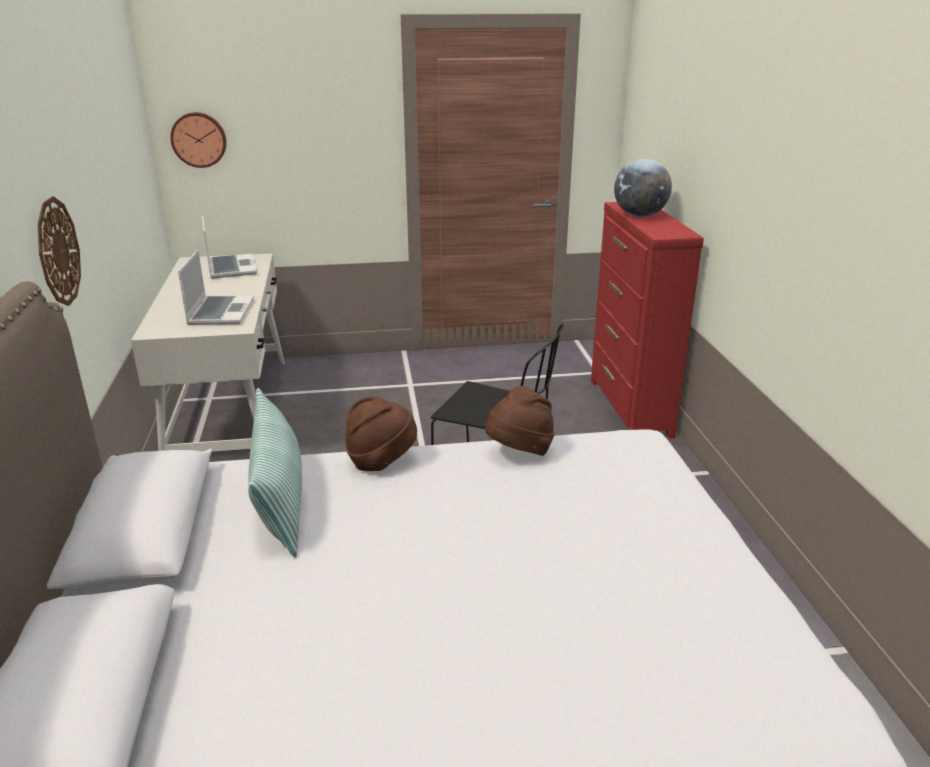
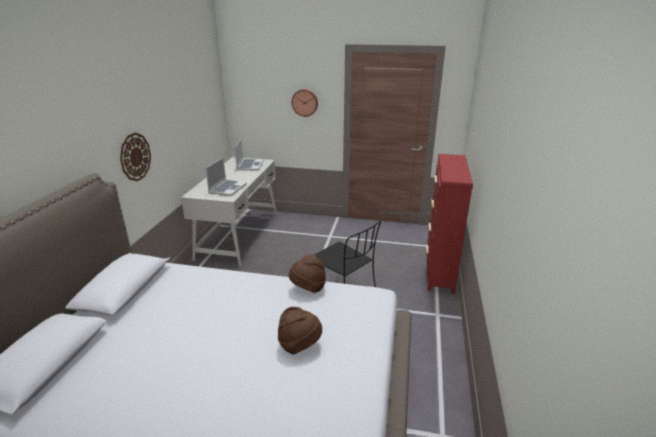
camera: 20 degrees right, 0 degrees up
wall clock [170,112,226,168] -> wall clock moved to [292,89,318,117]
pillow [248,388,302,557] -> none
brown hat [345,397,417,471] -> brown hat moved to [278,307,322,355]
globe [614,159,672,217] -> none

